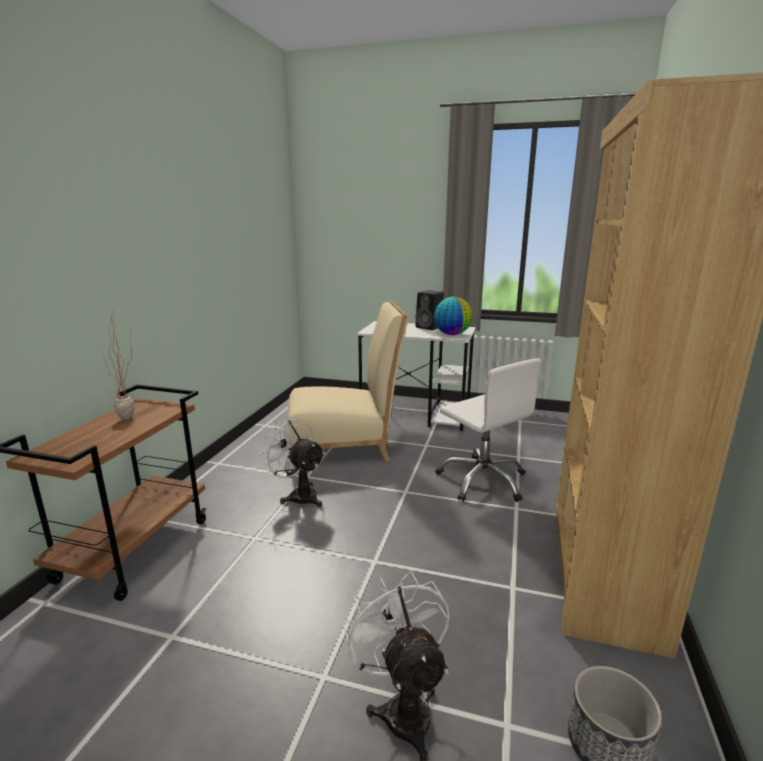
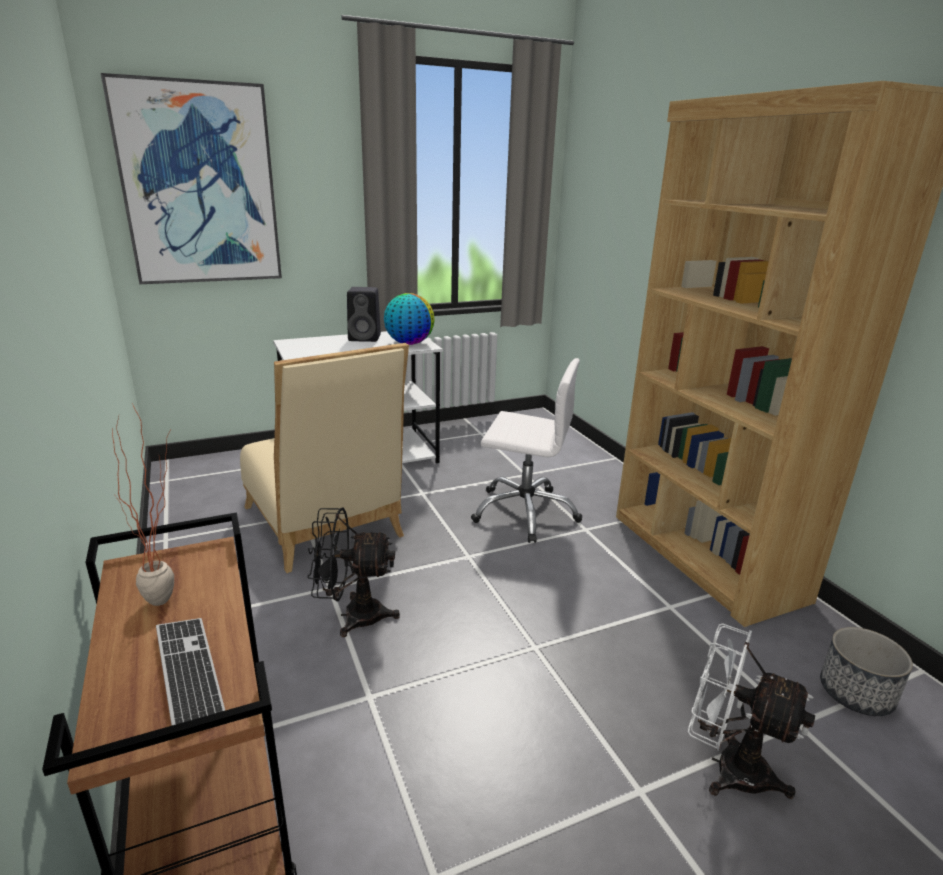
camera: 40 degrees left, 5 degrees up
white fan [259,416,325,507] -> black fan [308,508,400,637]
beige chair [287,300,408,461] -> beige chair turned 105 degrees clockwise [240,343,409,573]
none -> picture [101,73,282,284]
none -> keyboard [156,618,225,726]

